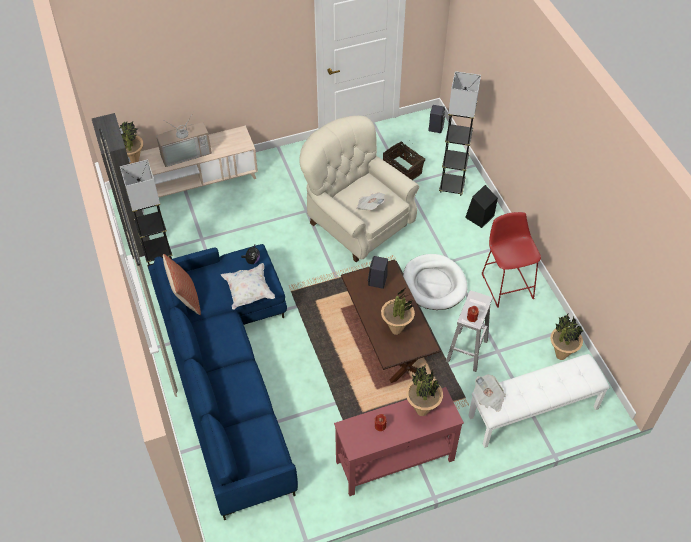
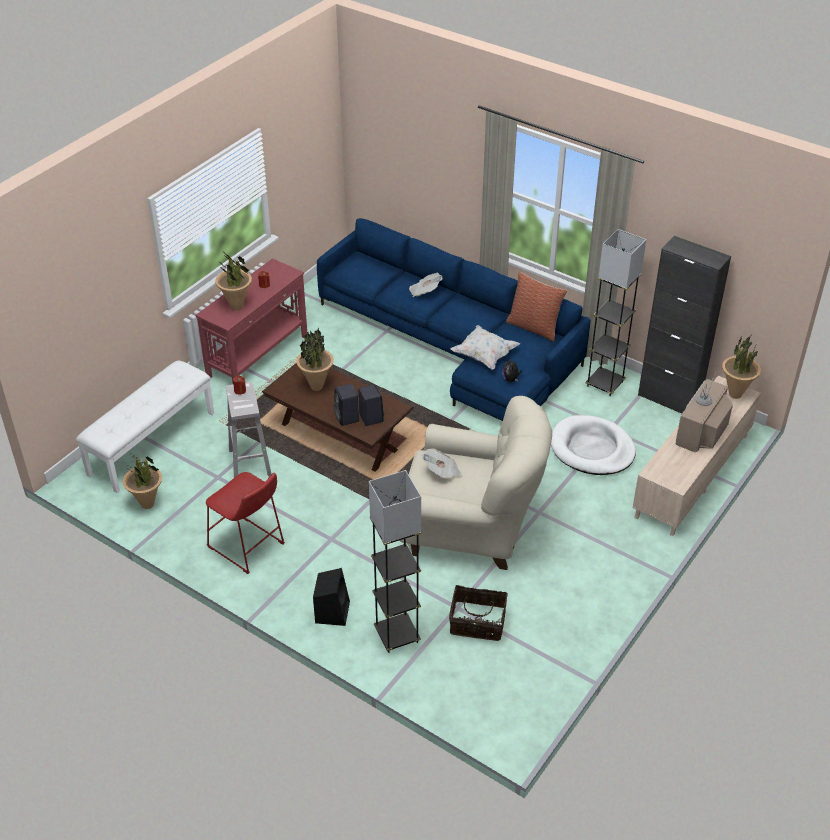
camera: 145 degrees right, 10 degrees down
white dog bed [403,254,468,310] -> white dog bed moved to [551,415,636,475]
black speaker [428,105,445,133] -> black speaker moved to [334,384,359,426]
newspaper [474,374,506,412] -> newspaper moved to [409,273,442,297]

